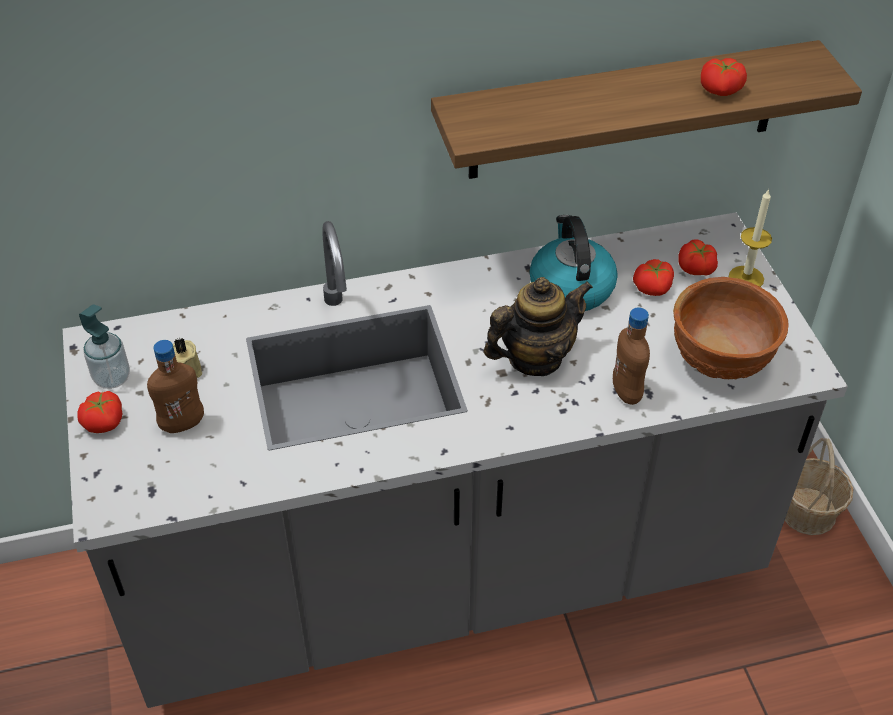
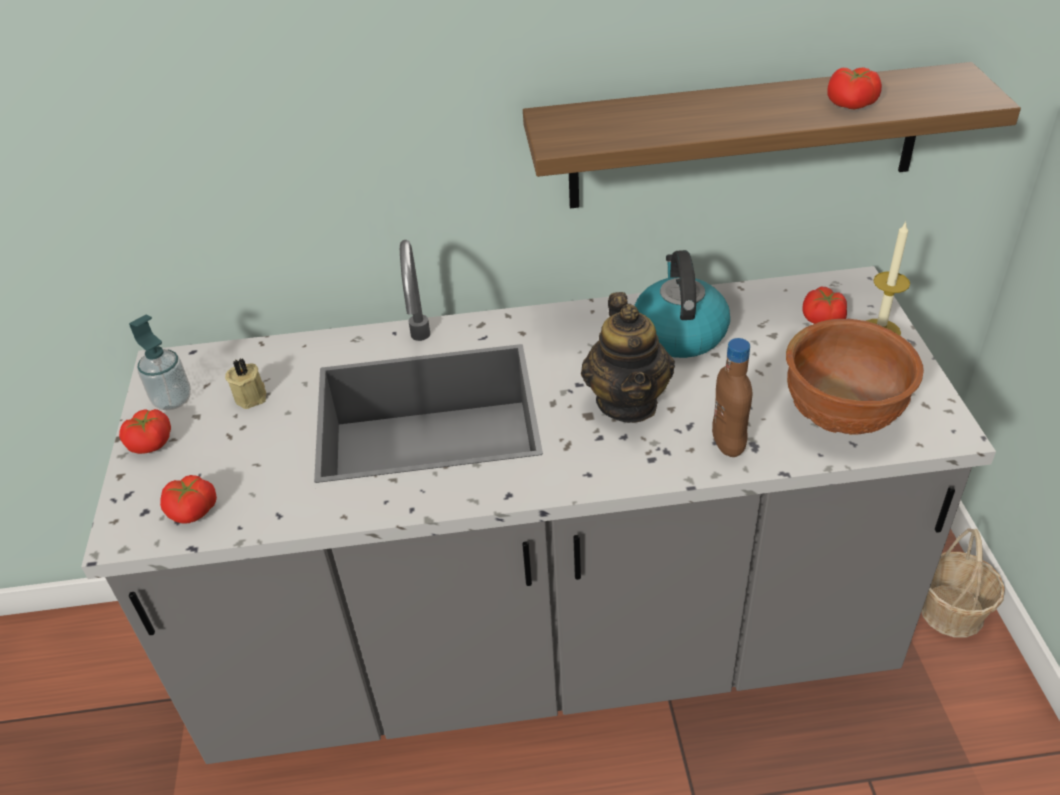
camera: 10 degrees right, 5 degrees down
brown bottle [147,340,204,433] -> none
teapot [484,277,593,376] -> teapot turned 105 degrees clockwise [581,292,675,423]
tomato [633,259,674,296] -> tomato moved to [160,475,217,523]

